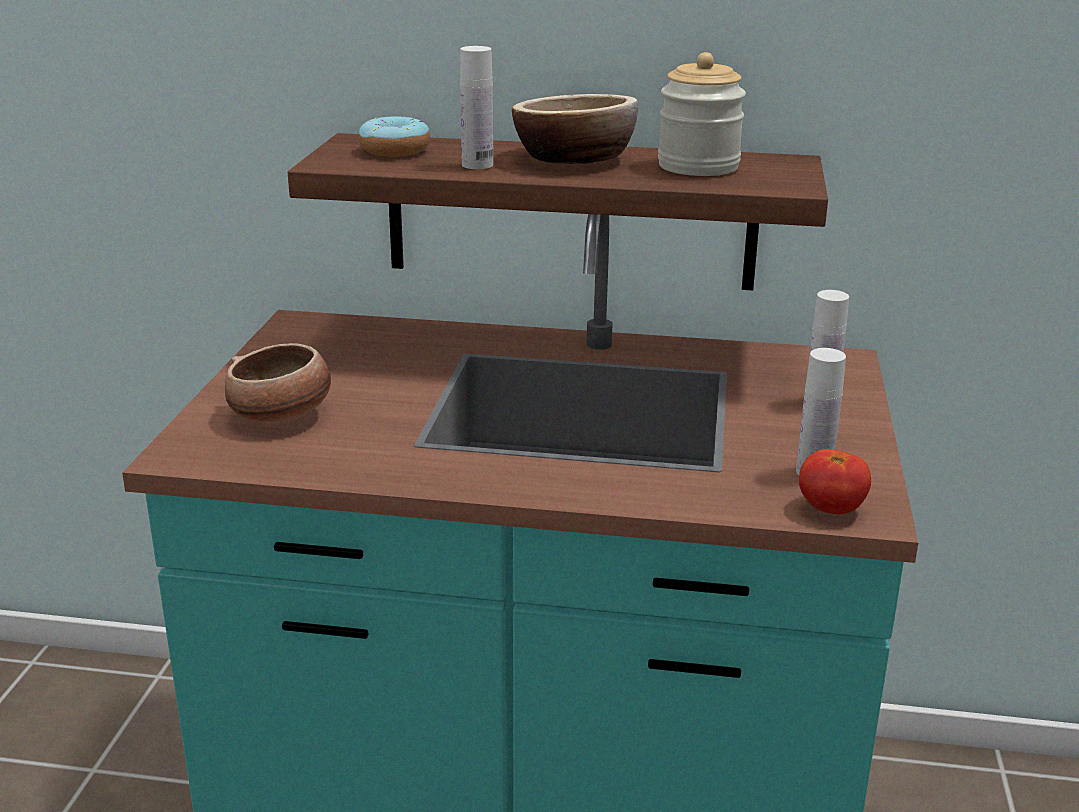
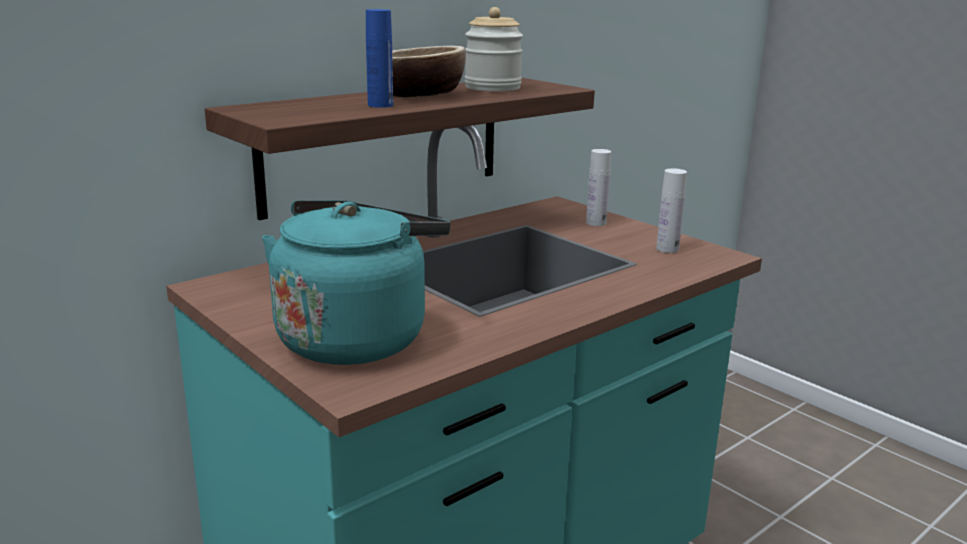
camera: 50 degrees left, 5 degrees down
bowl [225,343,331,423] -> turquoise kettle [262,200,450,365]
donut [359,116,430,157] -> none
white bottle [460,46,493,169] -> blue bottle [366,9,393,108]
tomato [799,449,871,514] -> none

